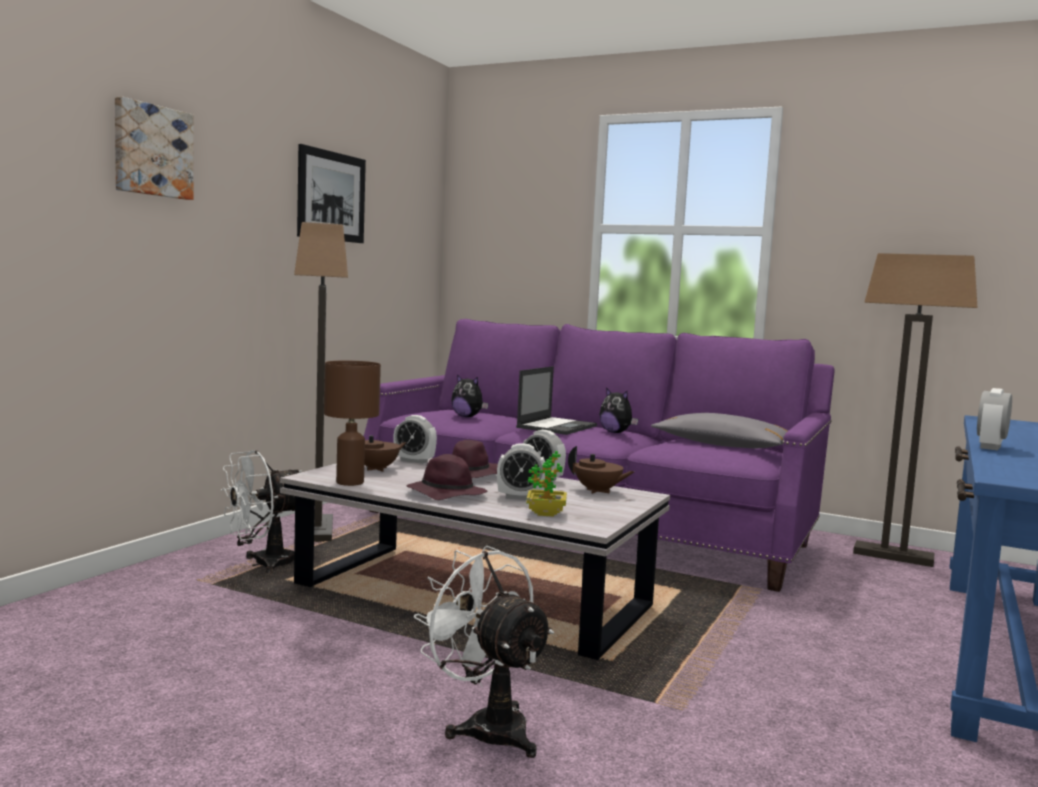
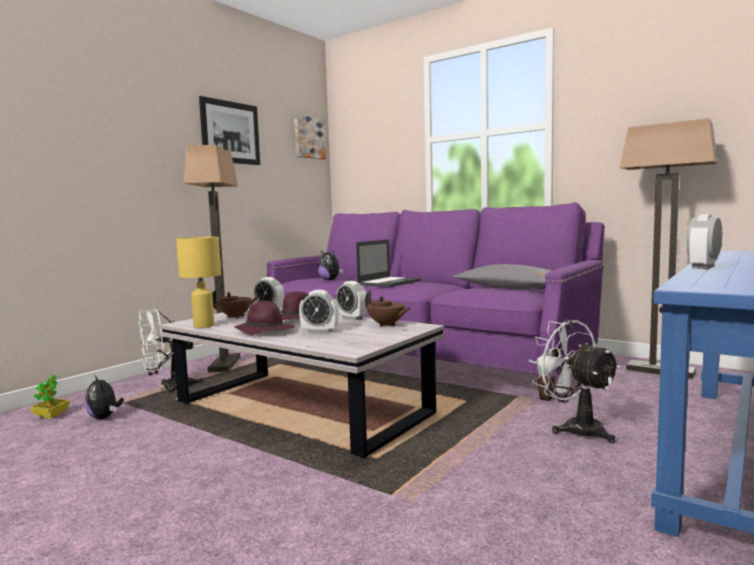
camera: 10 degrees right, 0 degrees up
picture [115,97,194,200] -> picture moved to [294,114,326,160]
brown table lamp [324,361,381,486] -> yellow table lamp [176,237,221,328]
white fan [414,546,554,758] -> white fan moved to [528,320,621,443]
potted plant [526,451,567,517] -> potted plant moved to [31,375,70,418]
plush toy [599,388,638,433] -> plush toy moved to [85,375,124,419]

